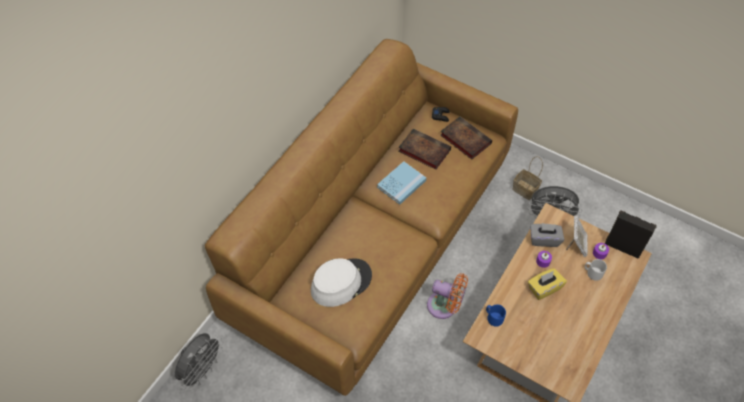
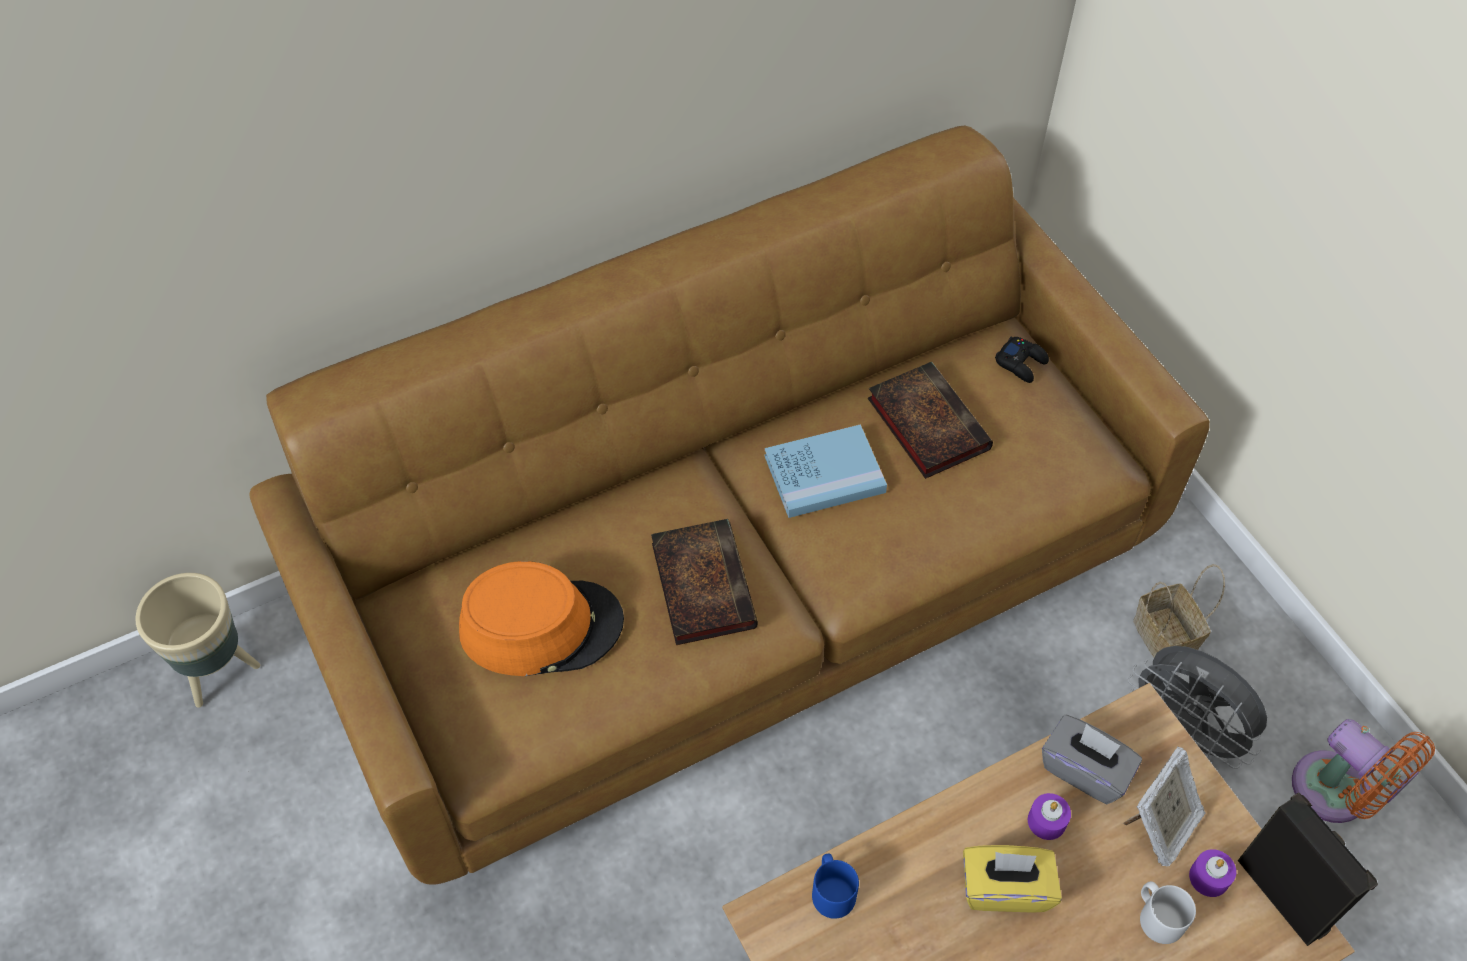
camera: 30 degrees right, 0 degrees up
grey fan [175,333,223,390] -> beige planter [135,573,260,708]
white hat [311,258,372,307] -> orange hat [459,561,624,676]
orange fan [427,273,468,319] -> orange fan moved to [1292,719,1435,823]
book [440,117,492,160] -> book moved to [651,519,758,645]

